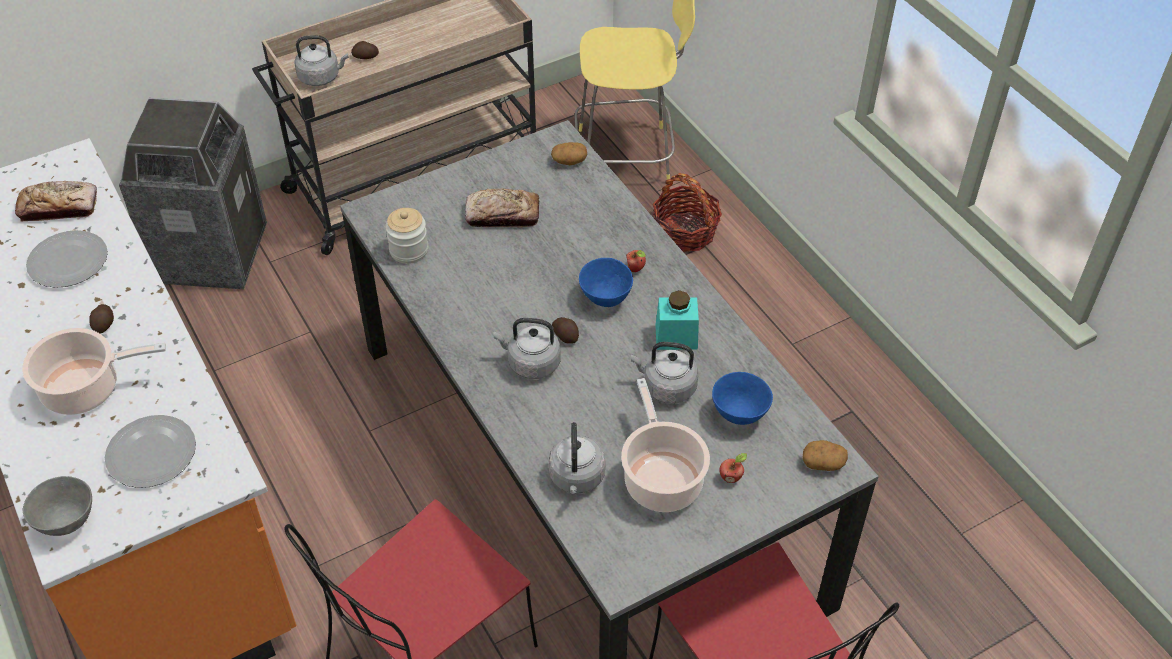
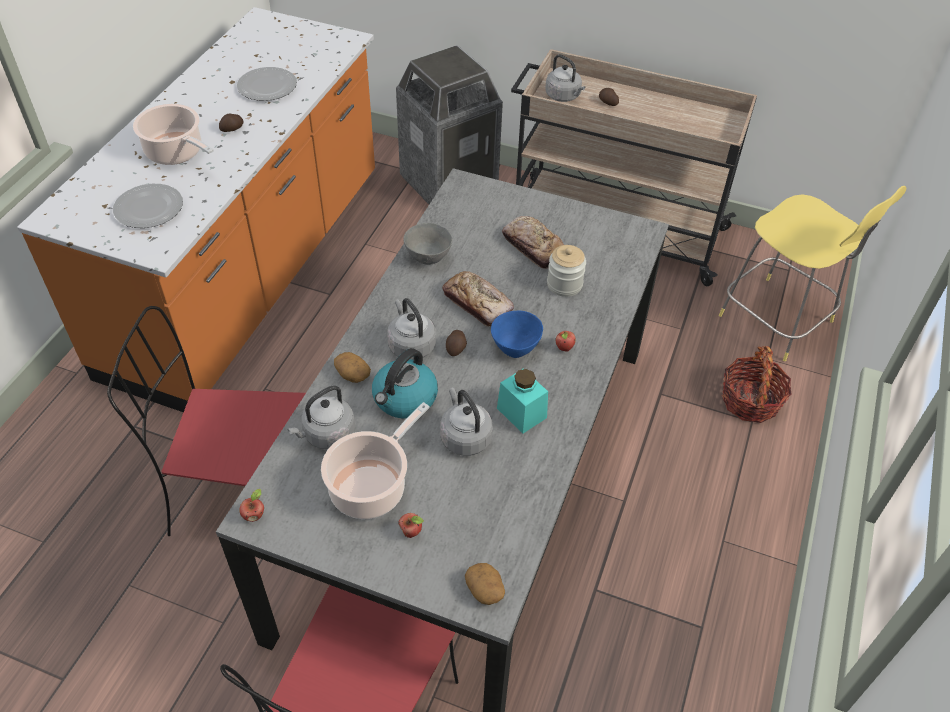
camera: 50 degrees right, 0 degrees up
bread [15,181,97,221] -> bread moved to [442,271,514,326]
grey bowl [23,476,92,536] -> grey bowl moved to [403,223,452,265]
jar [385,208,428,264] -> jar moved to [547,245,586,297]
potato [551,142,587,165] -> potato moved to [334,352,371,383]
blue bowl [712,372,773,425] -> none
none -> apple [239,489,264,522]
none -> kettle [372,348,438,418]

